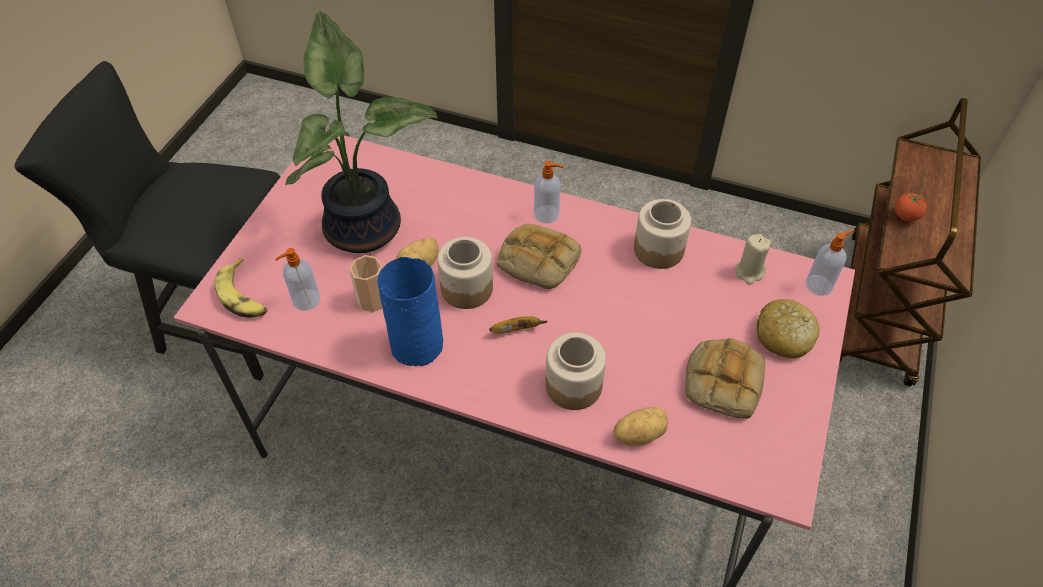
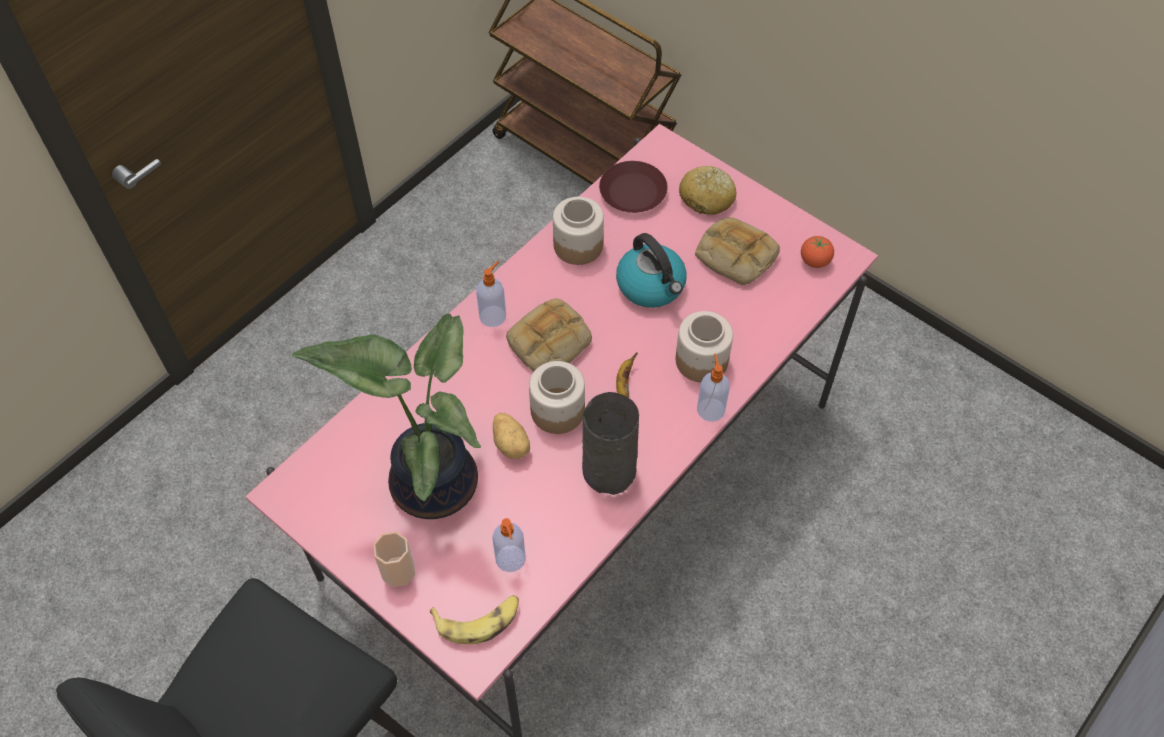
camera: 70 degrees left, 5 degrees up
cup [349,255,383,312] -> cup moved to [373,531,415,587]
blue vase [377,257,443,366] -> grey vase [582,392,639,495]
potato [613,407,668,446] -> none
beige candle [735,234,771,285] -> brown plate [599,161,668,213]
soap dispenser [806,230,855,296] -> soap dispenser moved to [697,354,730,422]
tomato [895,193,927,221] -> tomato moved to [801,236,834,268]
none -> kettle [616,233,687,308]

